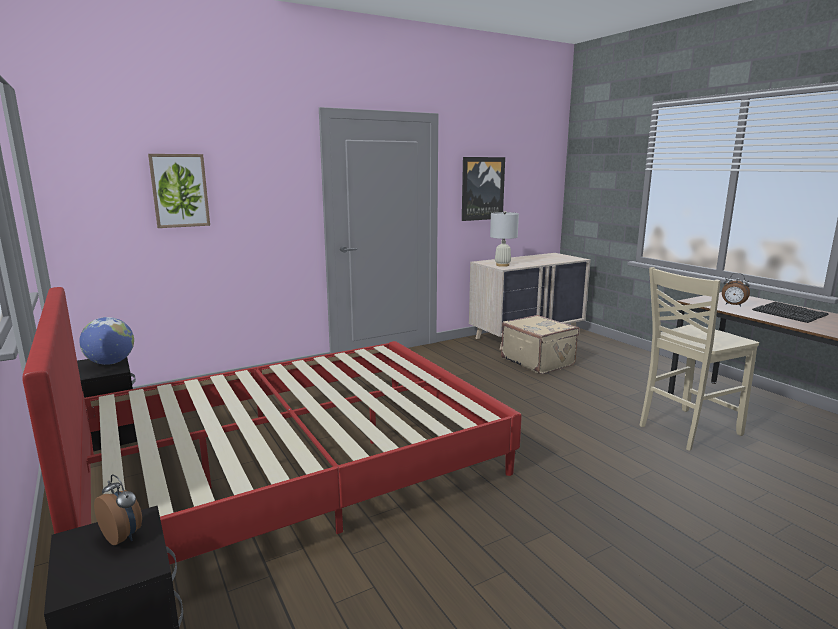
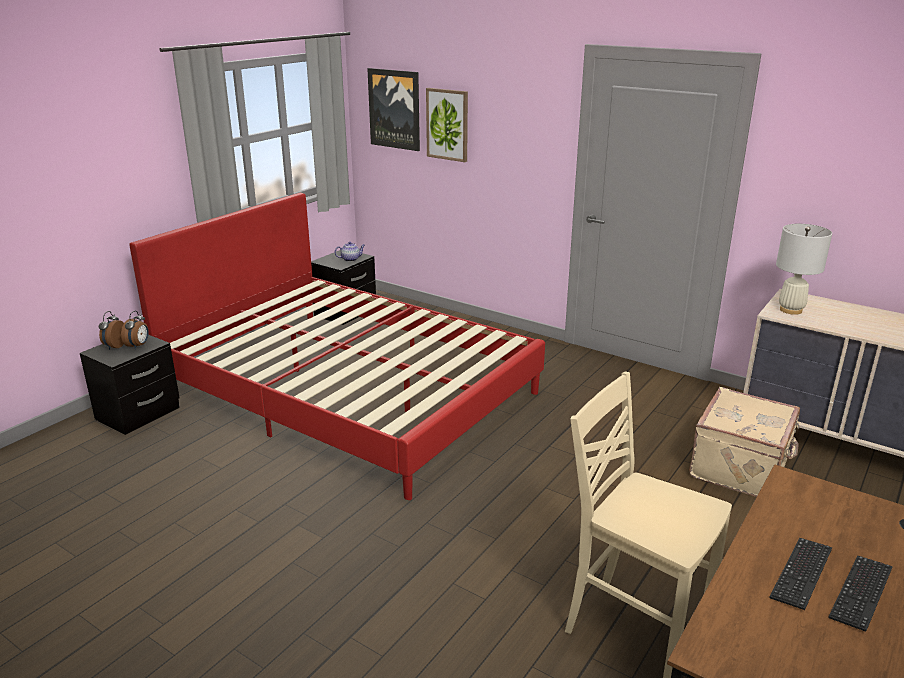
camera: 65 degrees right, 10 degrees up
globe [79,317,134,365] -> teapot [335,242,365,262]
picture [462,157,505,221] -> picture moved to [367,68,420,151]
alarm clock [722,273,750,307] -> alarm clock moved to [99,311,124,350]

